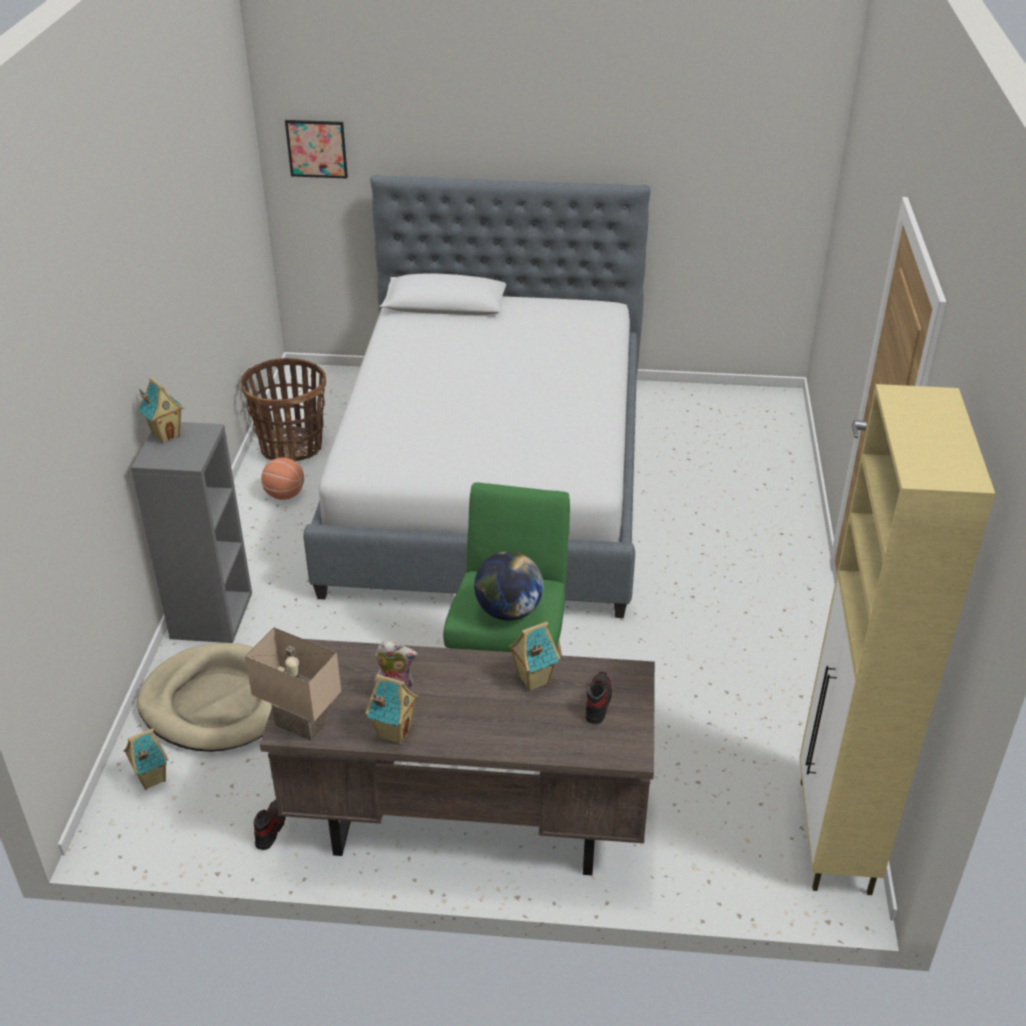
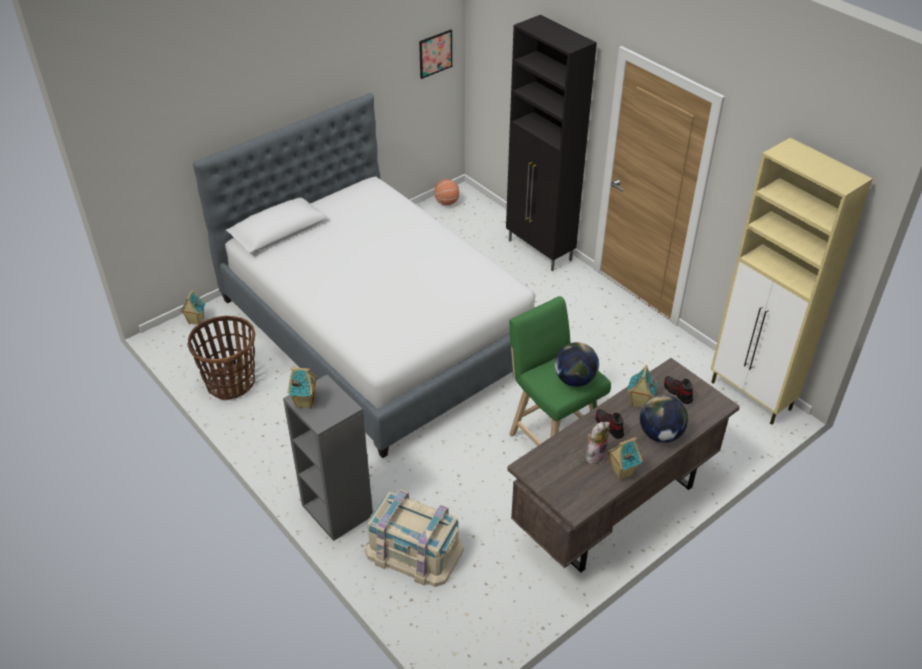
camera: 45 degrees left, 5 degrees up
toy house [124,728,168,790] -> toy house moved to [180,289,206,325]
beige dog bed [137,643,285,752] -> beige storage box [365,490,464,587]
beige table lamp [245,627,341,741] -> none
shoe [254,800,286,850] -> shoe moved to [596,409,624,439]
basketball [261,457,304,500] -> basketball moved to [434,179,460,205]
picture [285,120,348,179] -> picture moved to [419,30,452,79]
none -> black cabinet [506,15,597,271]
none -> globe [640,395,688,443]

